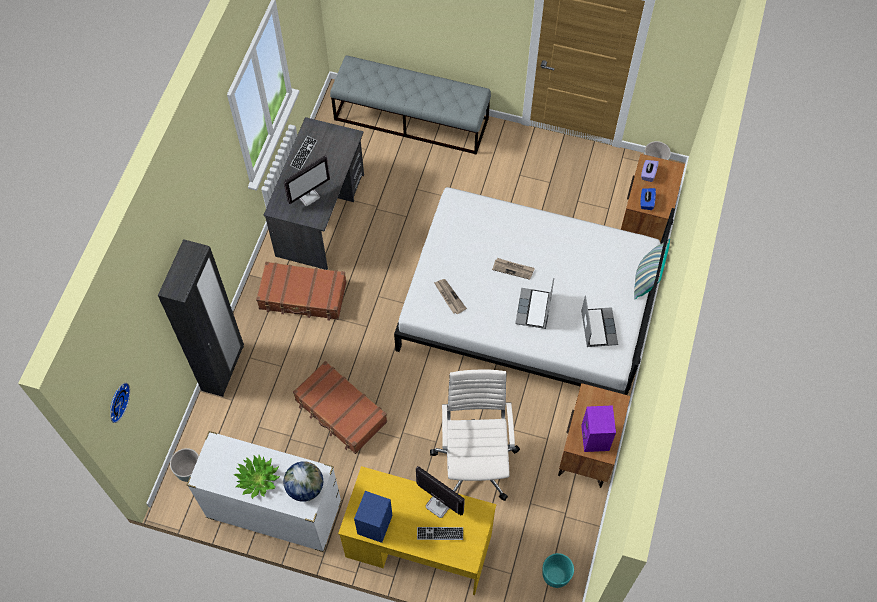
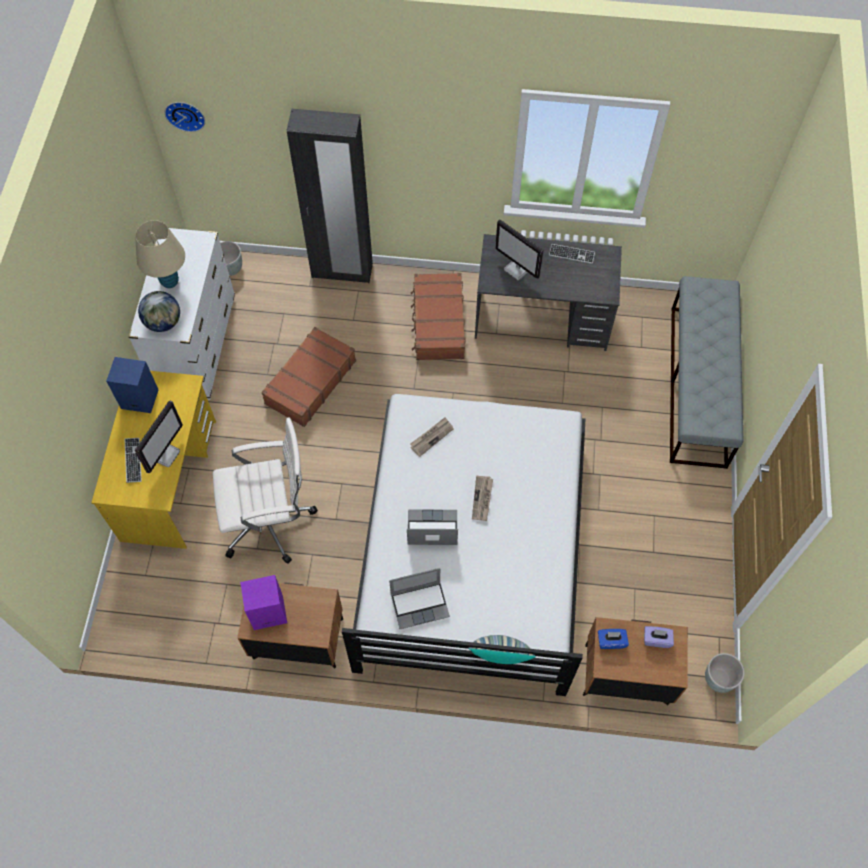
camera: 80 degrees right, 0 degrees up
potted plant [234,455,280,499] -> beige table lamp [135,220,185,288]
turquoise planter [542,553,574,588] -> none

